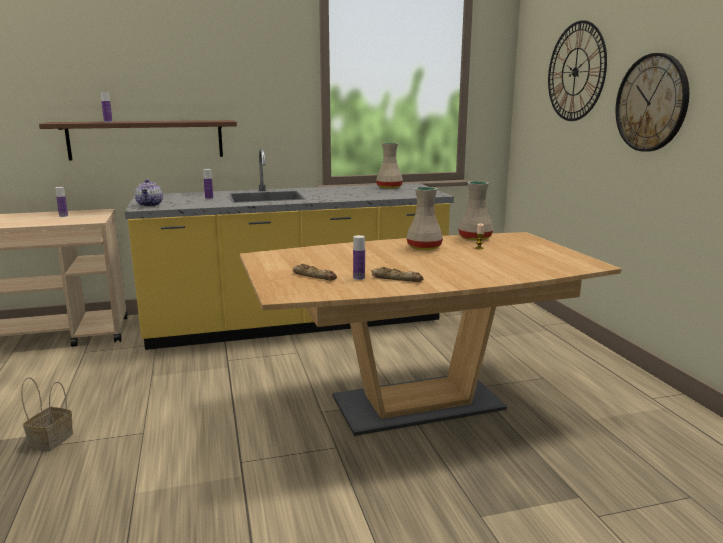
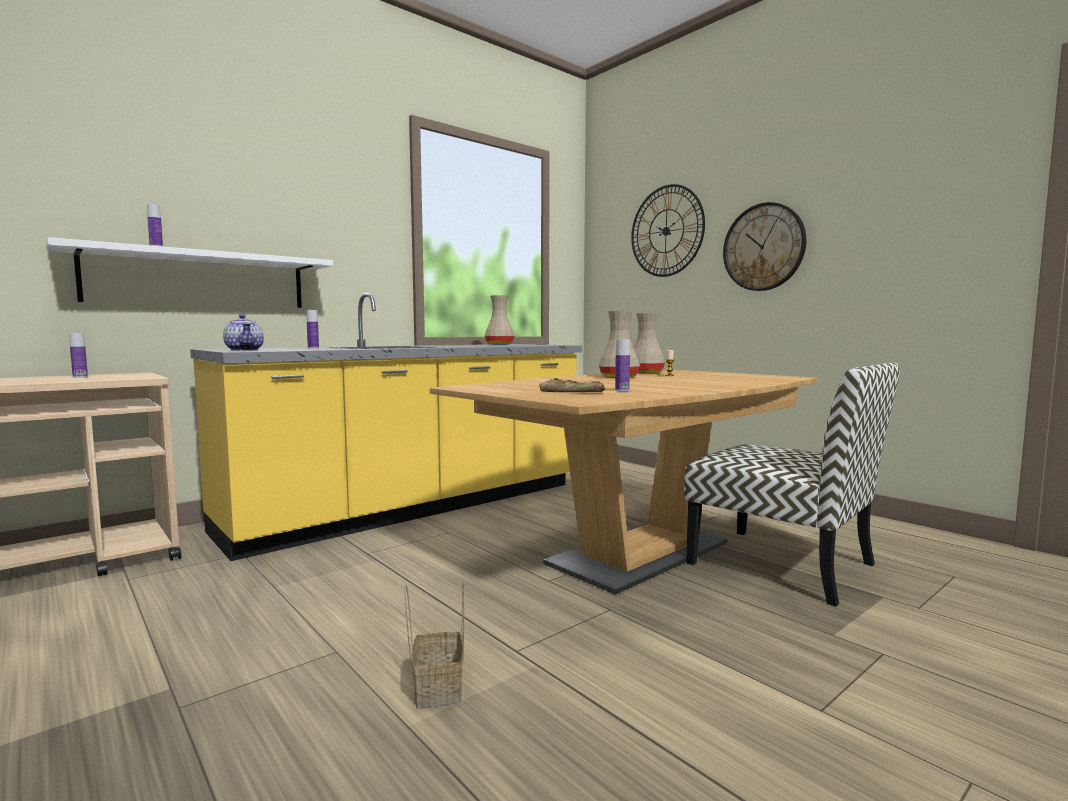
camera: 25 degrees left, 10 degrees down
basket [21,377,73,451] -> basket moved to [405,580,464,709]
brown shelf [39,120,237,161] -> white shelf [46,237,333,308]
bread [371,267,424,282] -> none
none -> chair [684,362,900,607]

